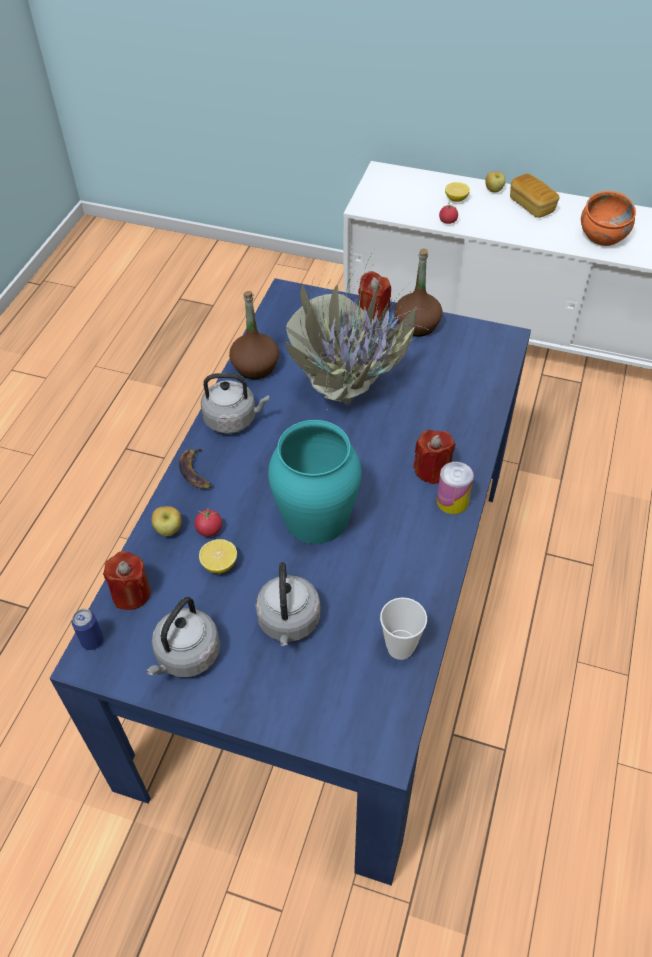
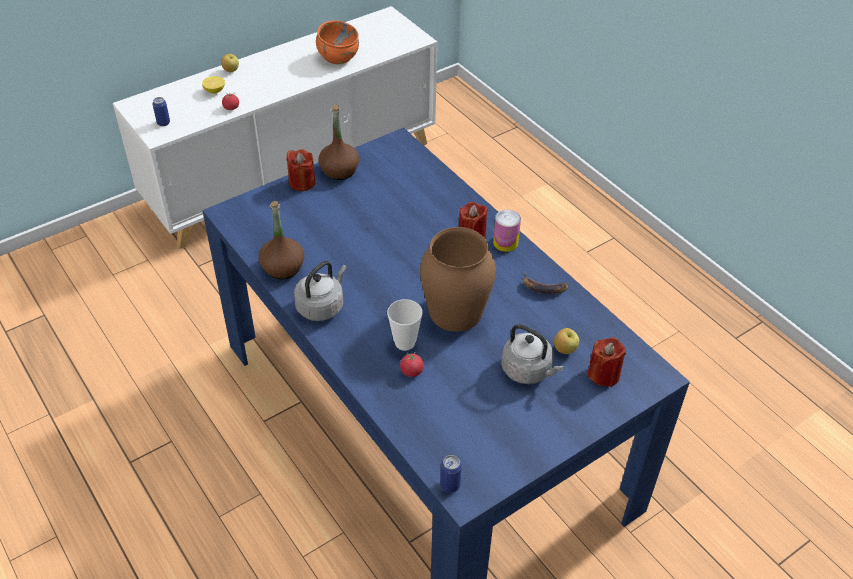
camera: 55 degrees left, 5 degrees down
red candle [103,551,151,610] -> red candle moved to [587,337,626,387]
grey kettle [146,597,220,677] -> none
apple [152,506,182,536] -> apple moved to [554,328,579,354]
banana [179,447,212,489] -> banana moved to [523,273,569,294]
lemon [199,539,237,574] -> none
turquoise vase [268,420,361,544] -> brown vase [420,227,496,332]
potted plant [285,250,430,410] -> none
cup [380,597,427,660] -> cup moved to [387,299,423,351]
bread [510,174,559,218] -> none
none -> can [152,97,170,126]

